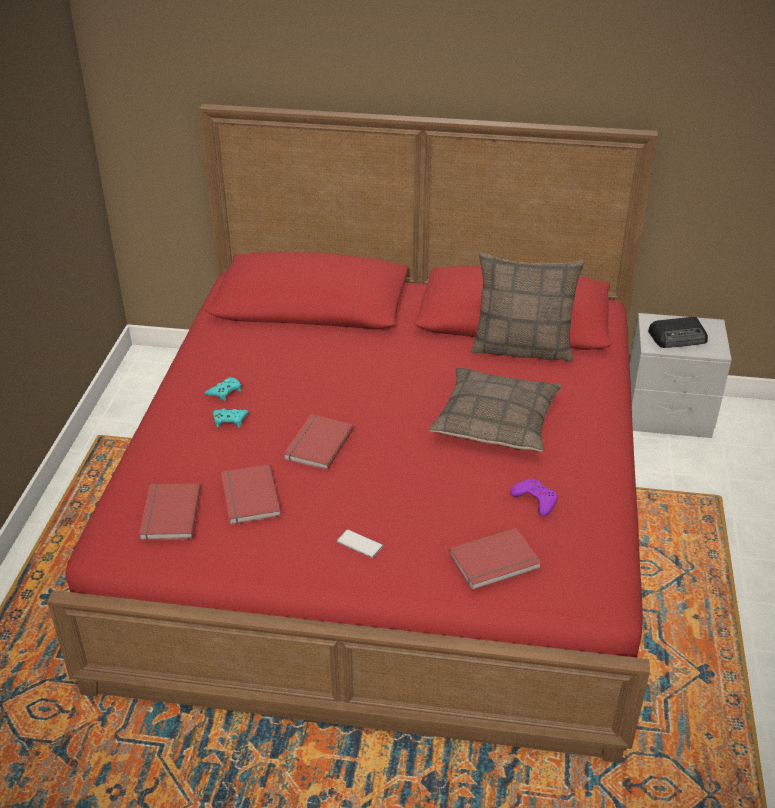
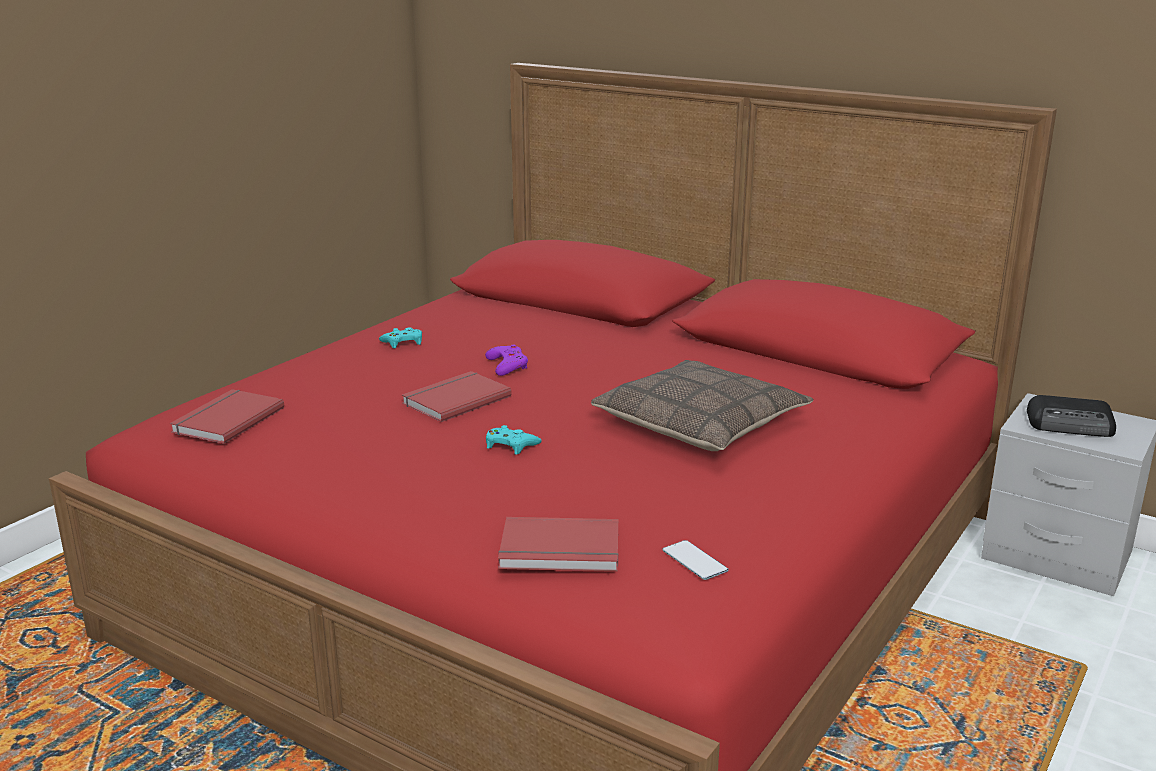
camera: 25 degrees right, 15 degrees down
turquoise game controller [213,408,249,427] -> turquoise game controller moved to [486,425,542,455]
red book [221,464,281,525] -> none
phone [337,530,383,558] -> phone moved to [662,540,729,580]
pillow [471,253,585,362] -> none
purple game controller [510,479,558,517] -> purple game controller moved to [485,344,528,376]

